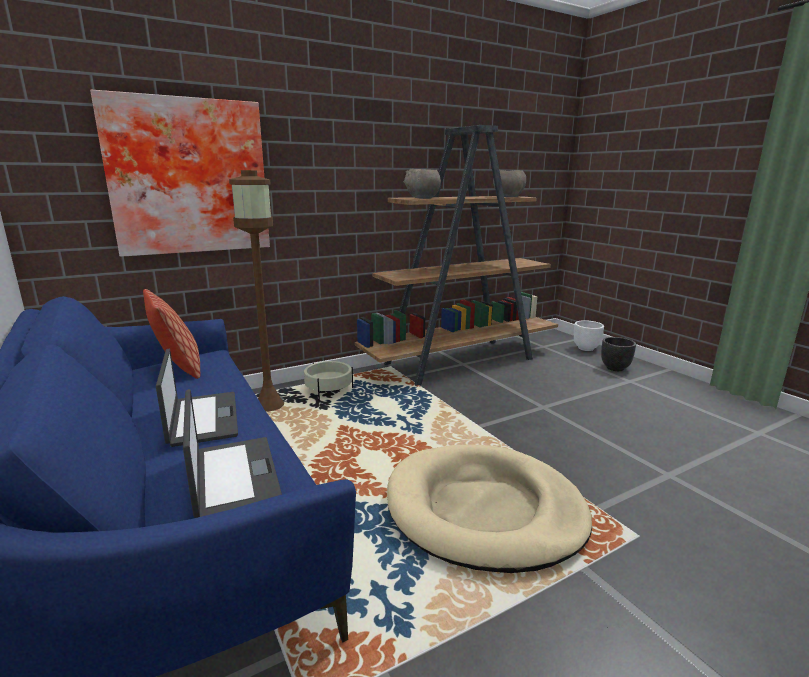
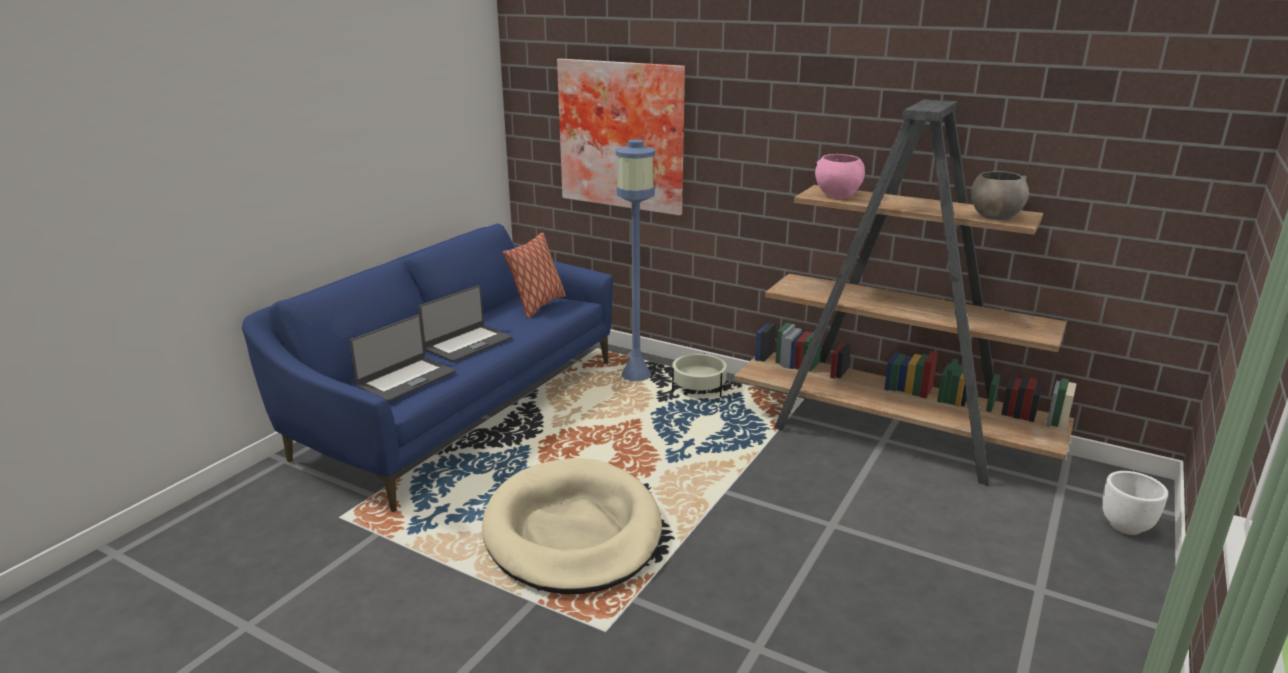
camera: 60 degrees right, 5 degrees up
brown floor lamp [229,170,284,411] -> blue floor lamp [616,140,655,381]
grey bowl [404,168,441,199] -> pink bowl [815,154,865,198]
black planter [601,337,636,371] -> none

